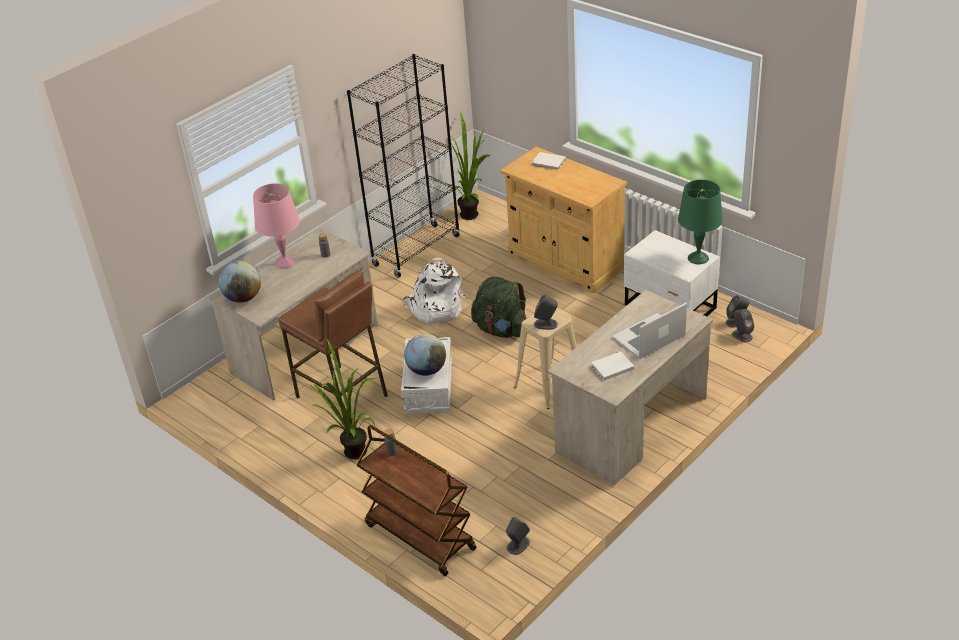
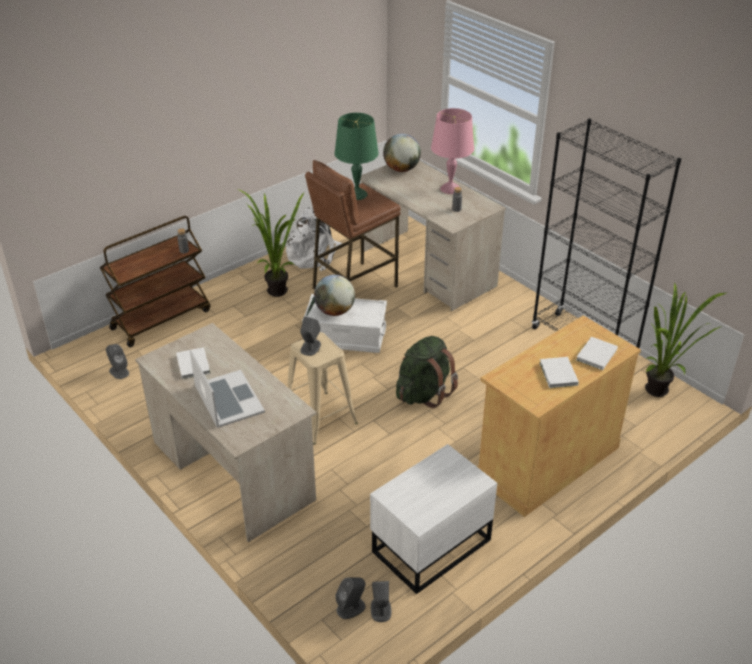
camera: 95 degrees right, 0 degrees up
white backpack [403,257,465,324] -> white backpack moved to [286,207,343,271]
green table lamp [678,180,723,264] -> green table lamp moved to [335,113,379,200]
none -> white book [539,357,579,388]

